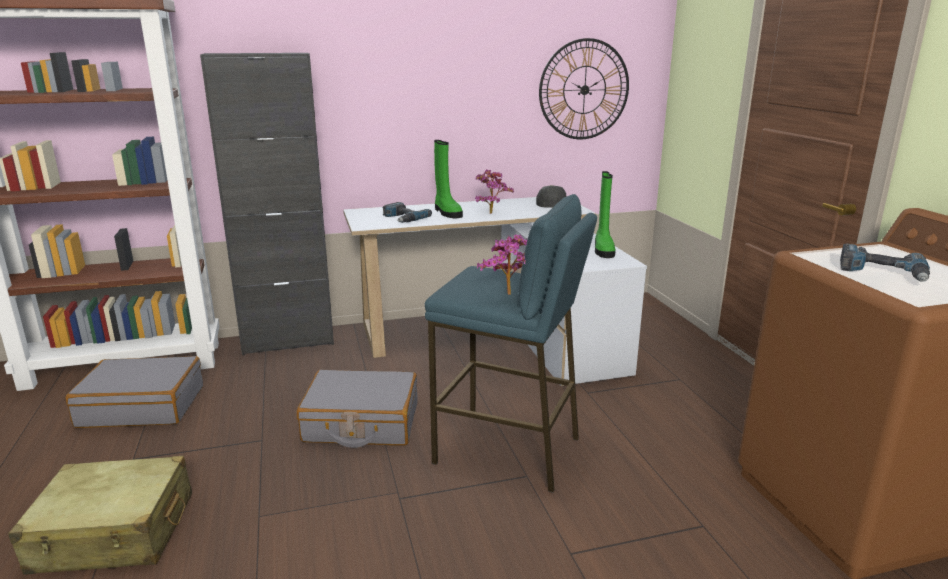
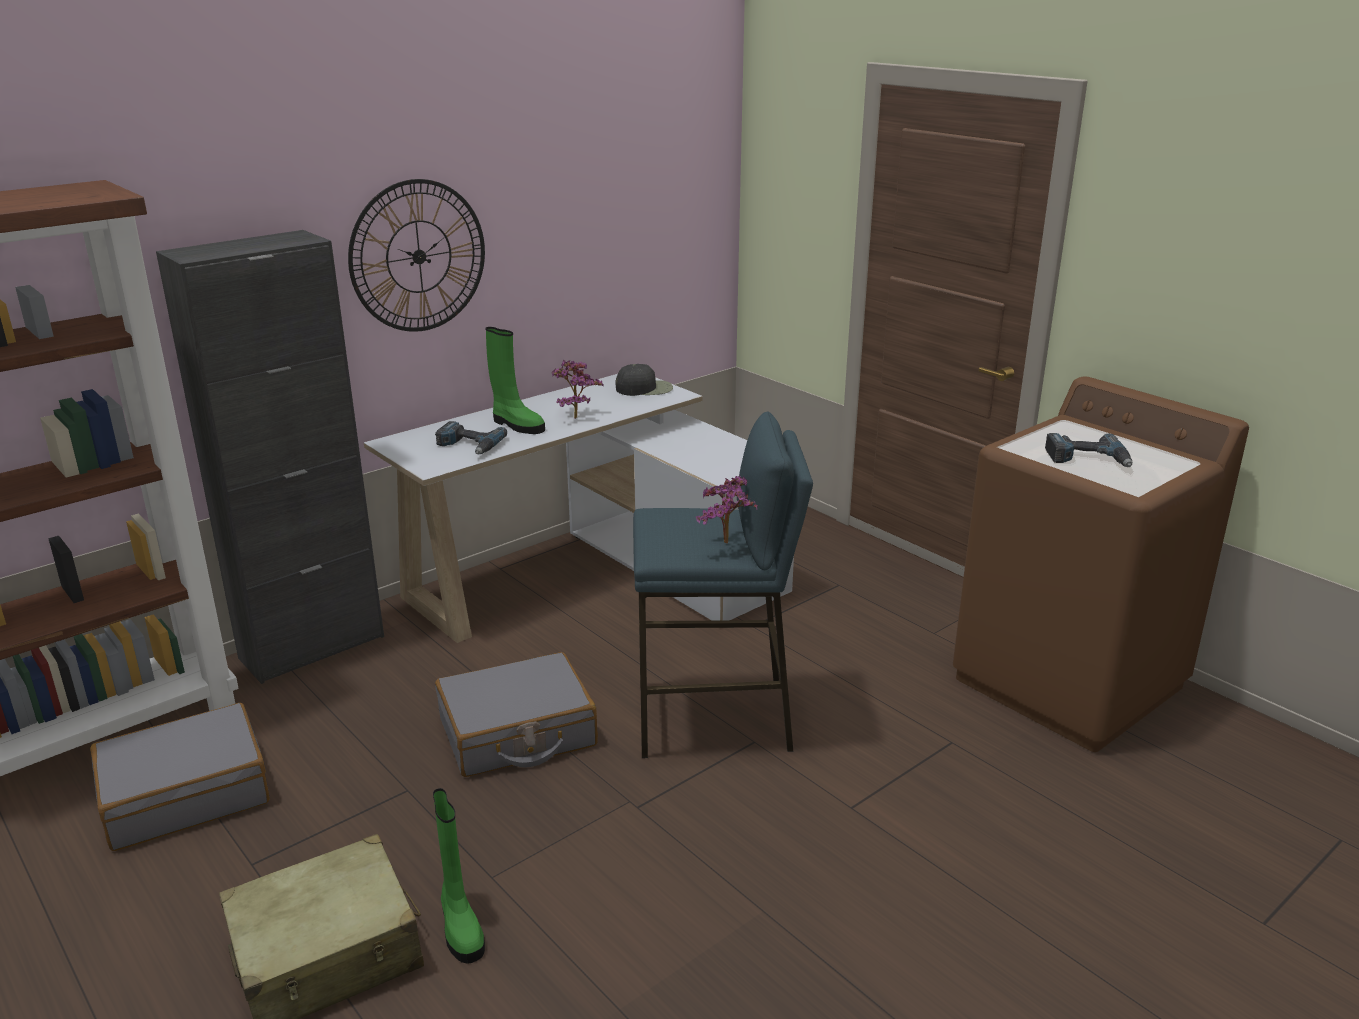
camera: 25 degrees left, 5 degrees up
wall clock [539,38,629,139] -> wall clock moved to [348,179,485,332]
green boot [595,171,616,258] -> green boot moved to [433,788,485,964]

